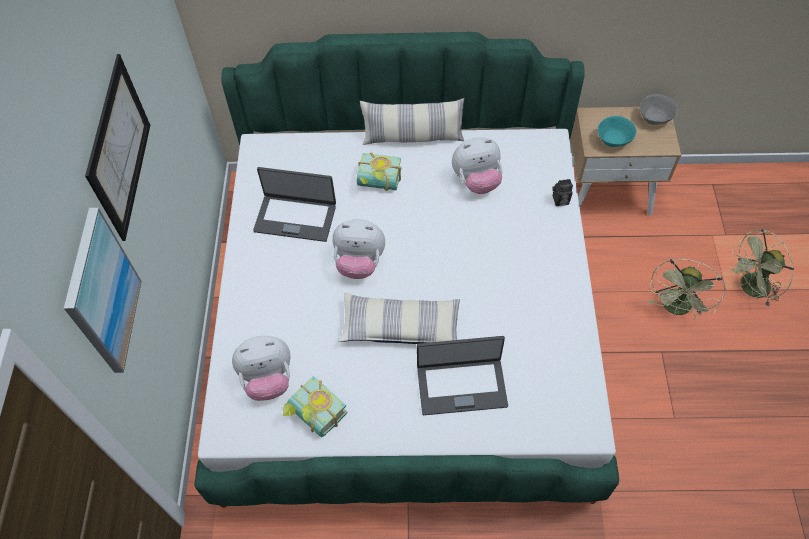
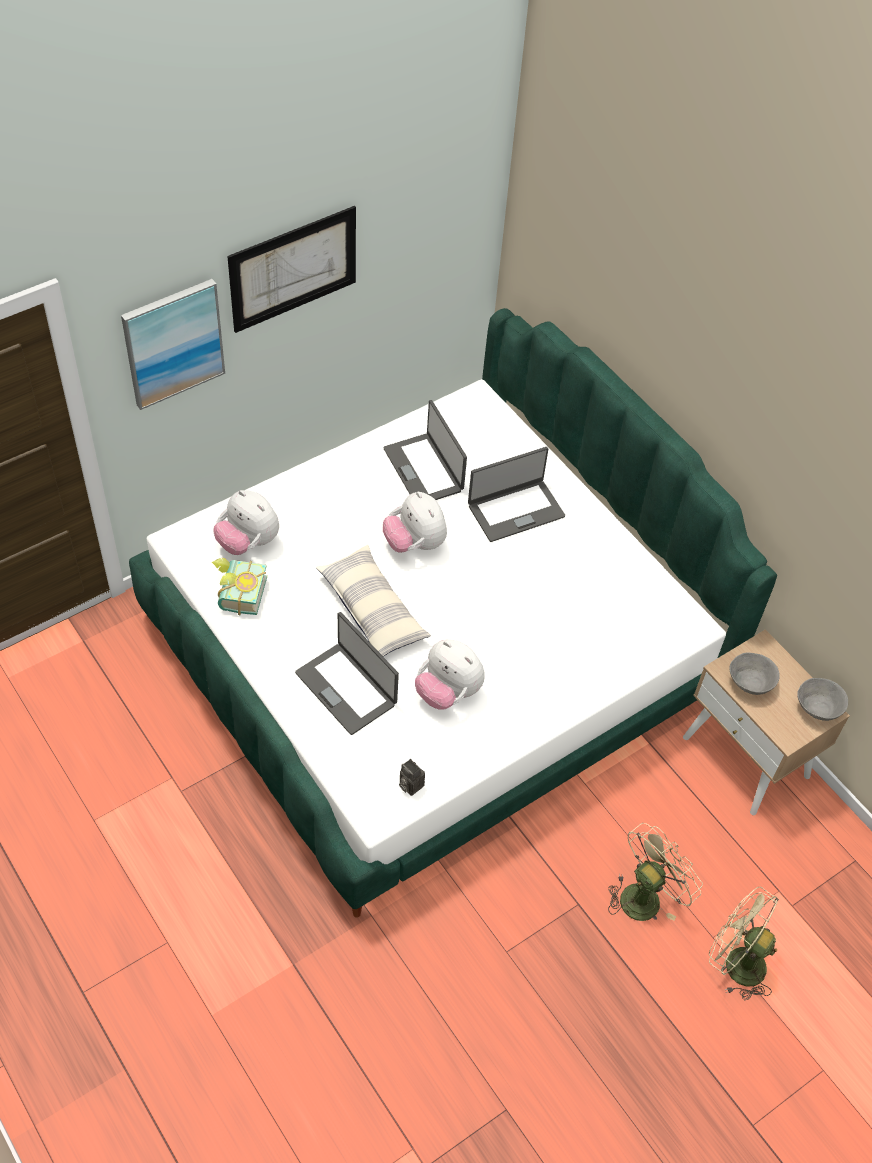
camera: 50 degrees right, 5 degrees down
book [357,152,401,191] -> laptop [468,447,565,542]
pillow [360,98,464,145] -> none
plush toy [452,137,503,194] -> plush toy moved to [415,639,485,710]
camera [552,179,573,206] -> camera moved to [399,759,425,796]
turquoise bowl [598,116,636,147] -> grey bowl [729,653,780,695]
green fan [648,259,725,319] -> green fan turned 150 degrees clockwise [608,823,703,921]

